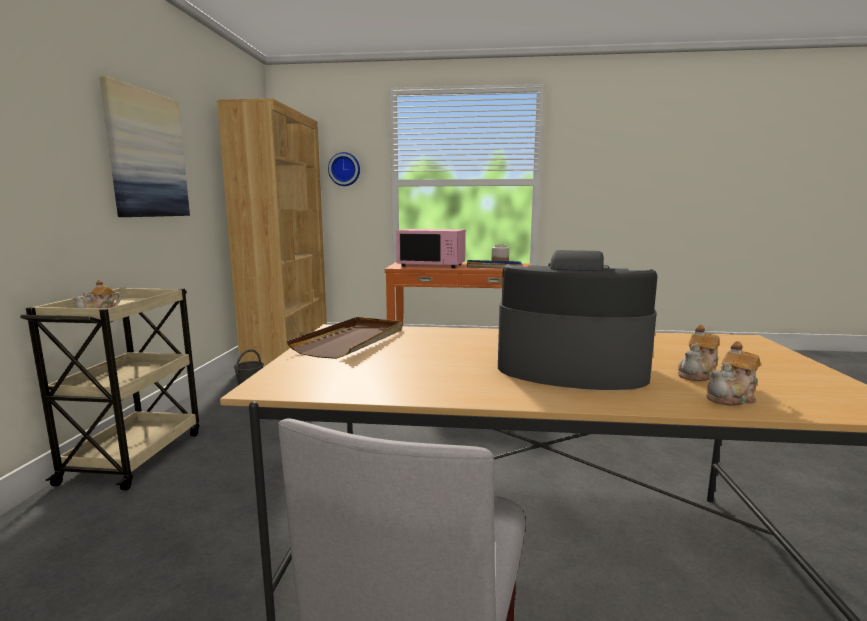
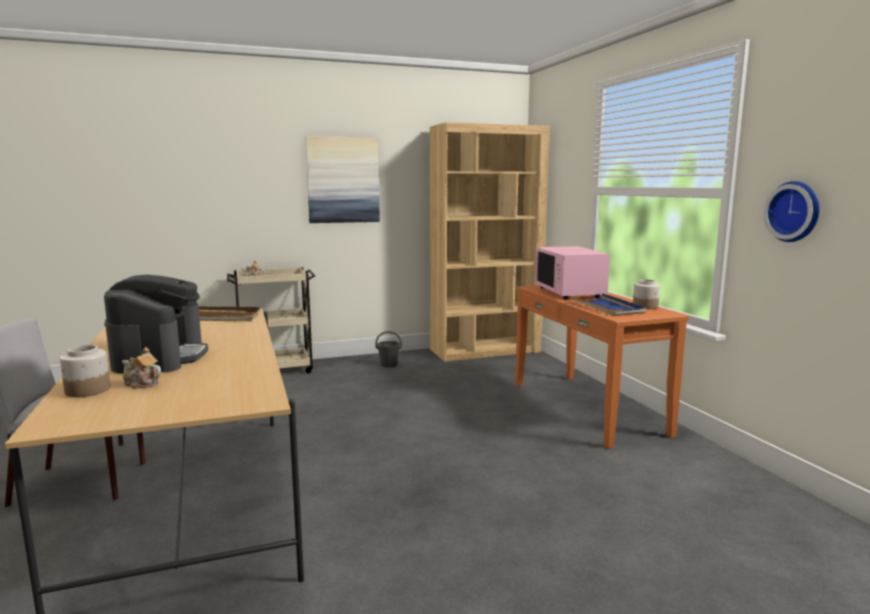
camera: 65 degrees right, 0 degrees up
wall clock [328,152,360,186] -> wall clock moved to [764,181,820,242]
teapot [706,341,761,406] -> jar [60,345,110,397]

